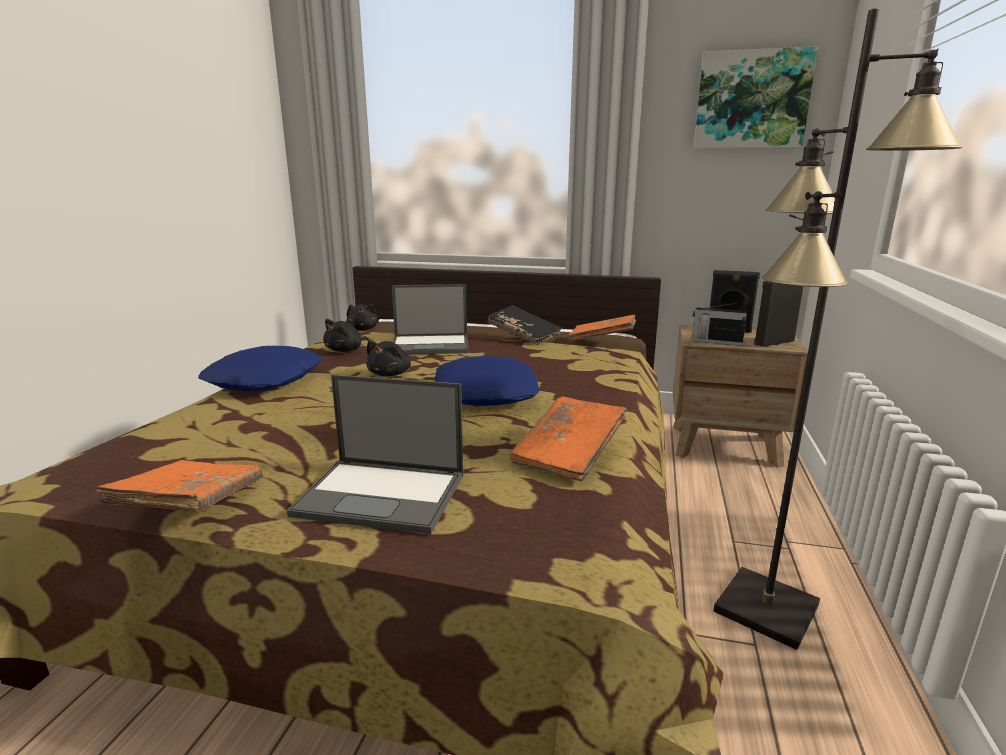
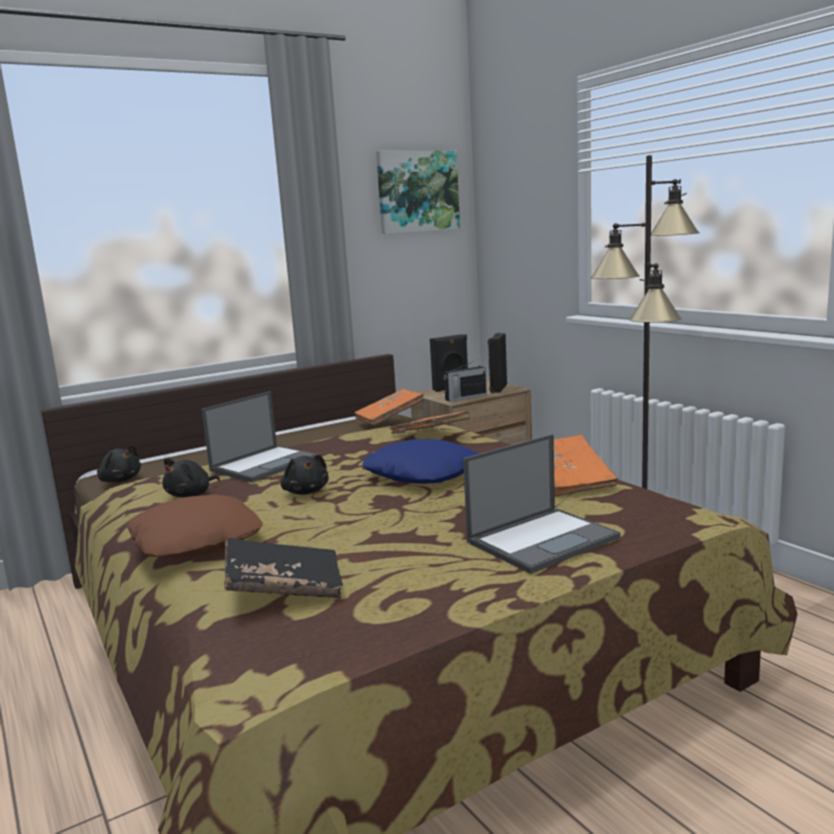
camera: 45 degrees left, 5 degrees down
orange book [96,460,263,512] -> orange book moved to [390,411,470,434]
blue pillow [198,346,322,391] -> brown pillow [126,494,263,558]
black plush toy [323,319,369,352] -> black plush toy turned 45 degrees clockwise [162,458,220,497]
black book [488,305,562,345] -> black book moved to [224,538,343,598]

